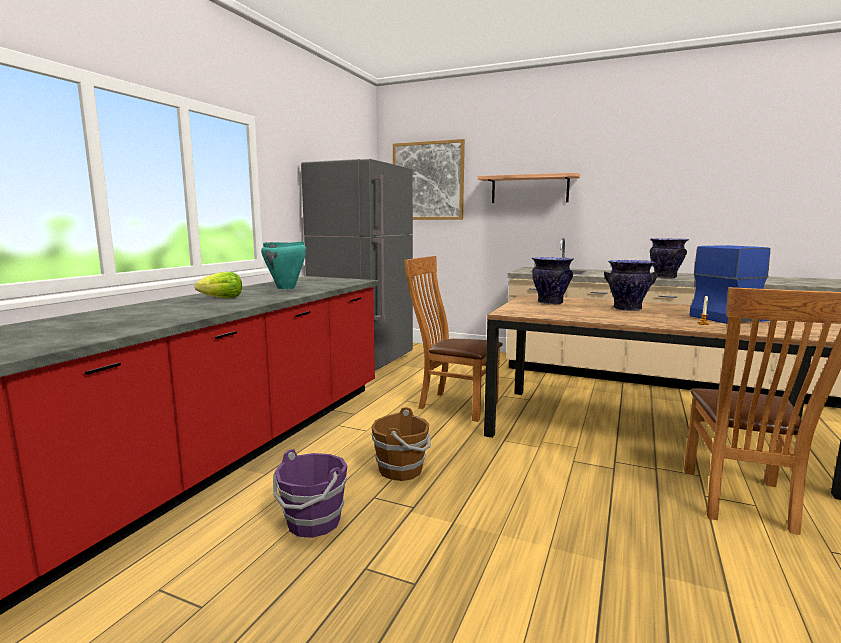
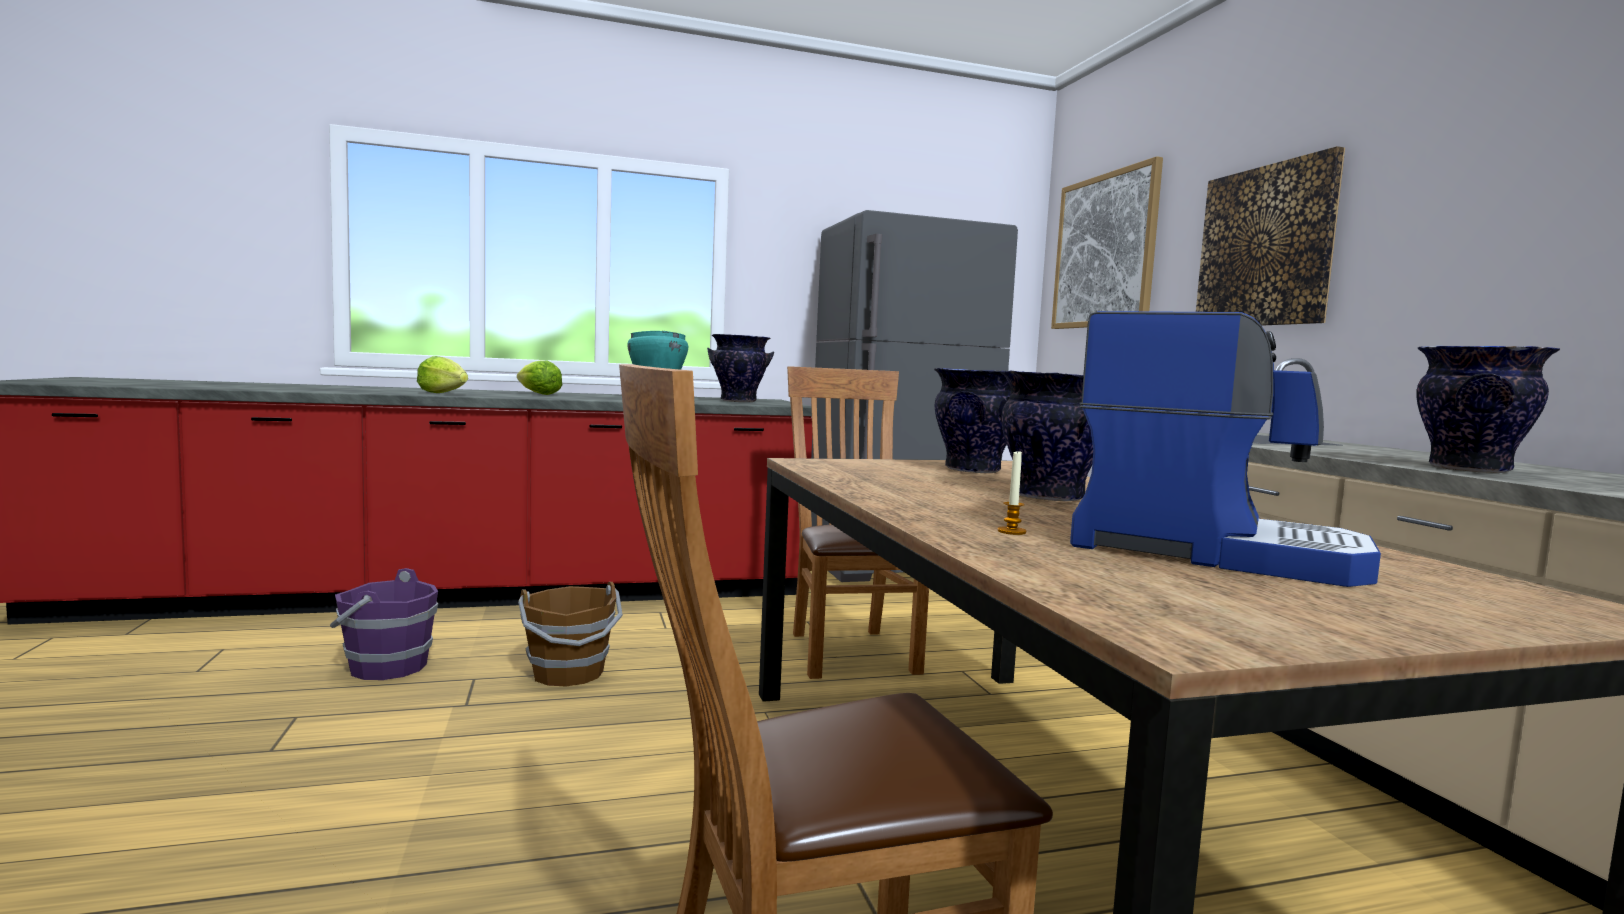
camera: 50 degrees right, 5 degrees down
shelf [477,172,580,203] -> picture [1196,146,1345,326]
none -> lettuce [417,356,468,393]
none -> vase [707,334,774,402]

